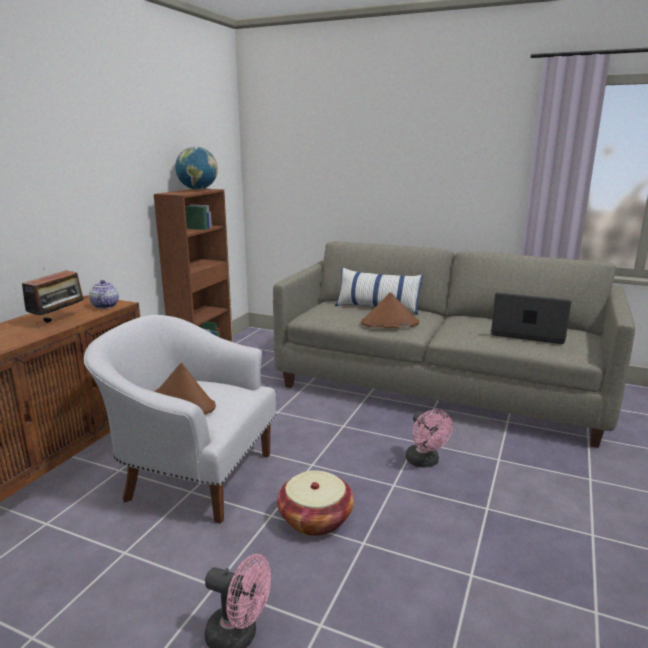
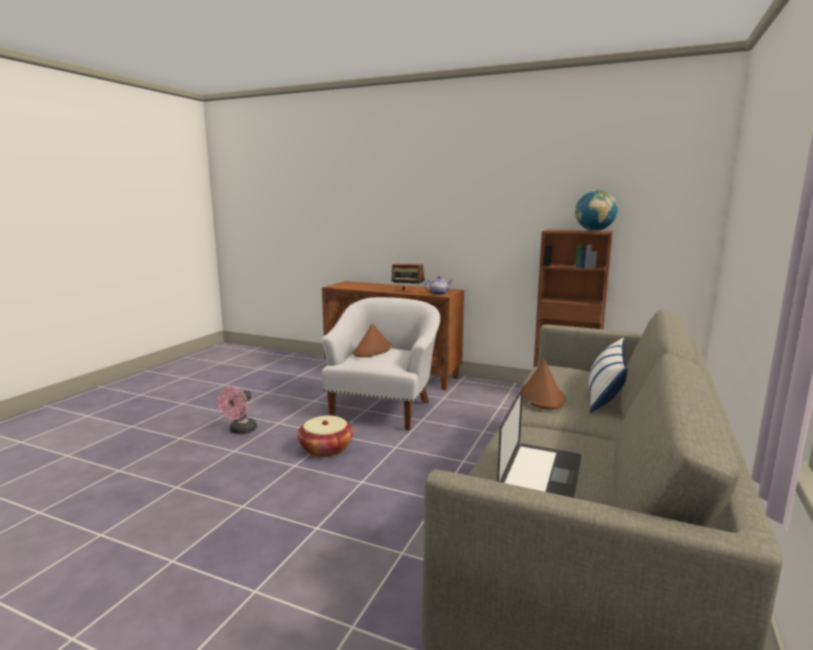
camera: 90 degrees right, 5 degrees down
pink fan [406,409,453,468] -> none

